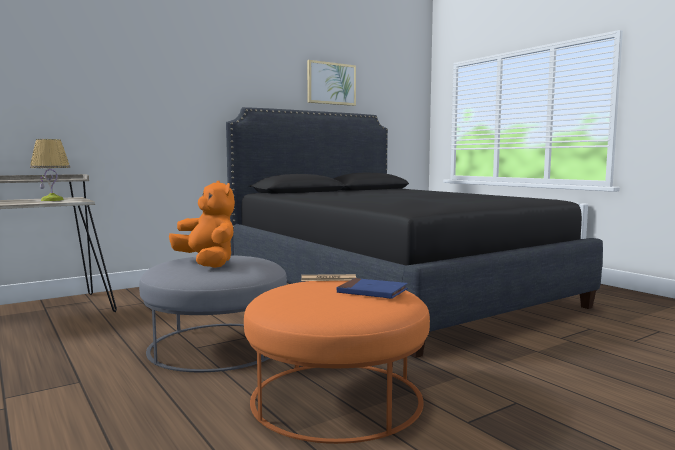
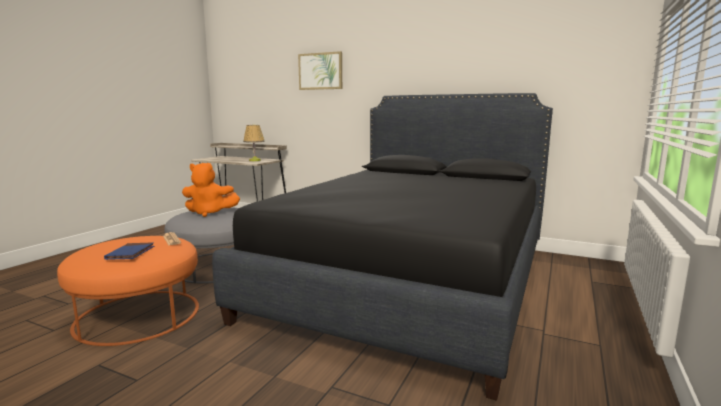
camera: 60 degrees right, 5 degrees up
orange plush toy [169,181,235,268] -> orange plush toy turned 75 degrees clockwise [182,163,240,217]
picture [307,60,356,106] -> picture moved to [298,51,342,90]

